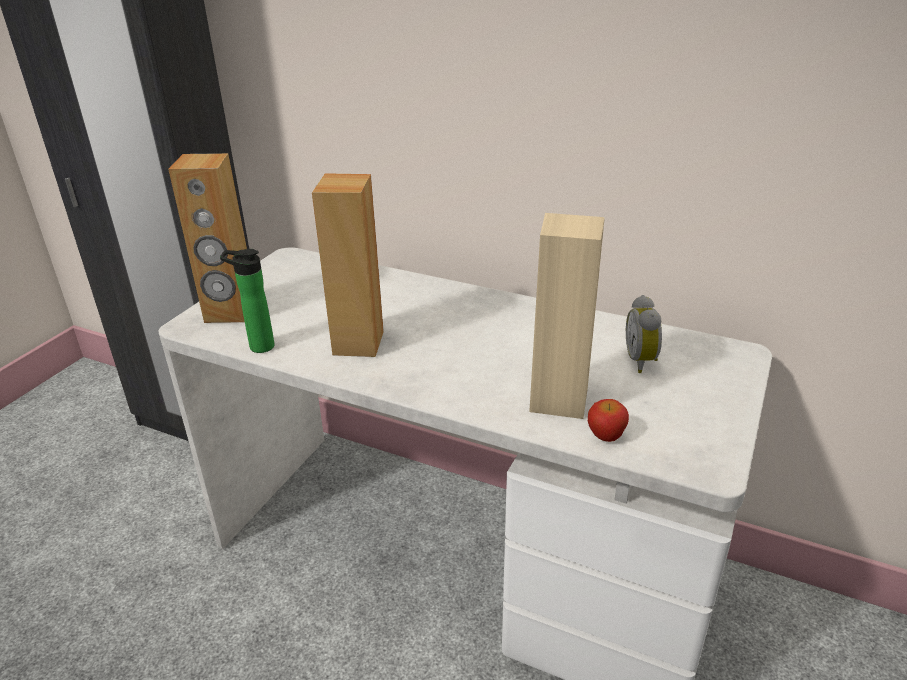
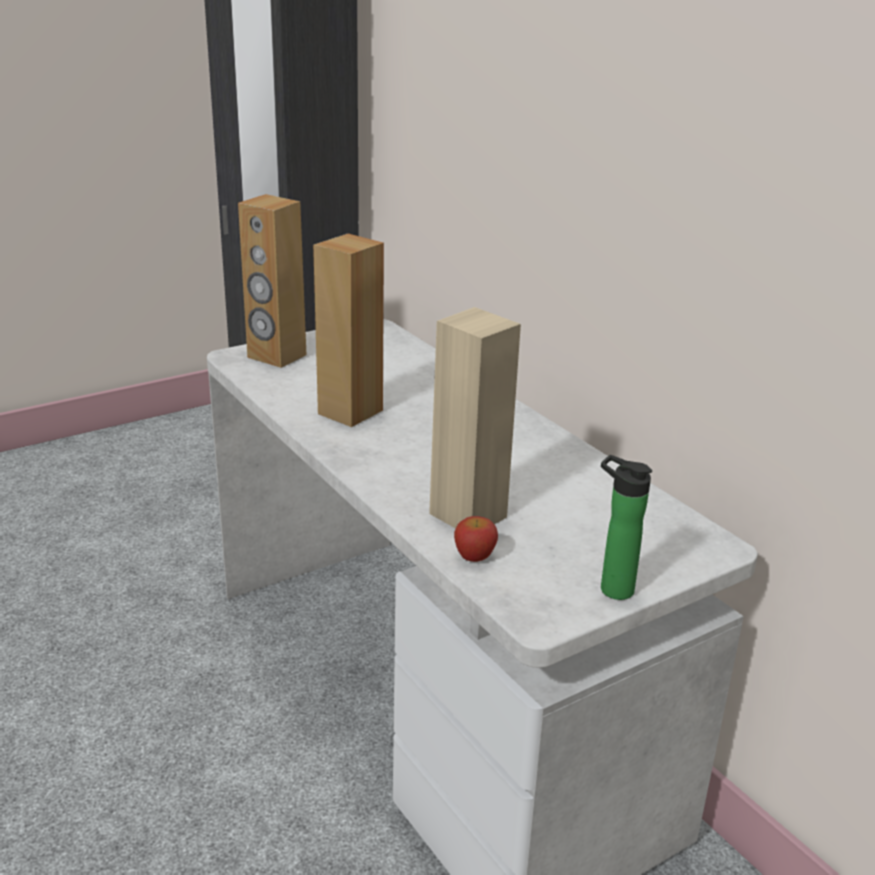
camera: 30 degrees right, 5 degrees down
bottle [220,249,275,353] -> bottle moved to [601,455,652,600]
alarm clock [626,295,662,373] -> none

